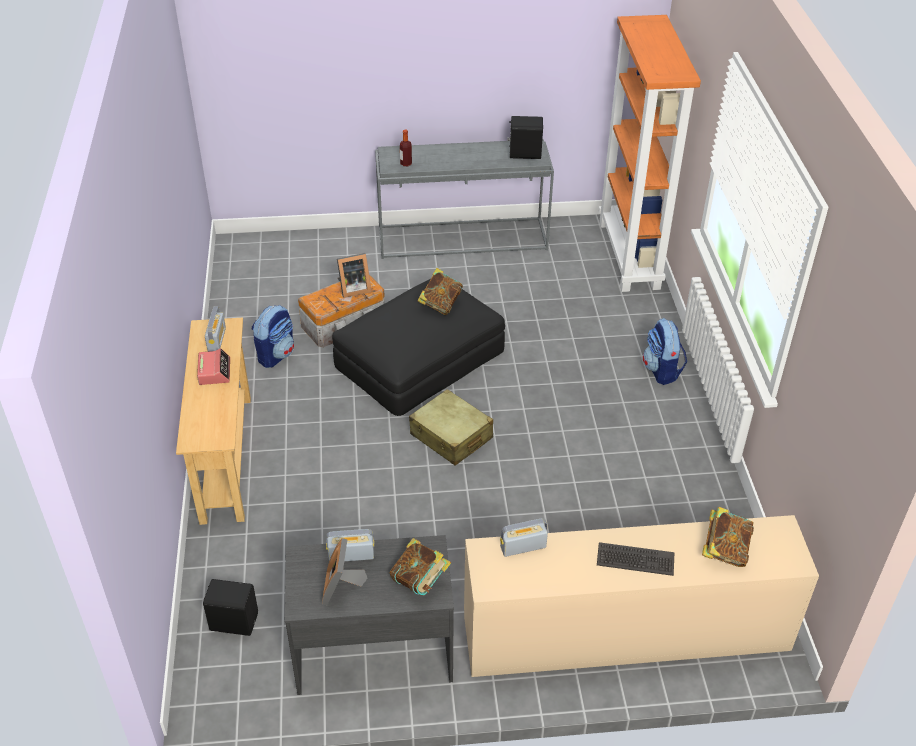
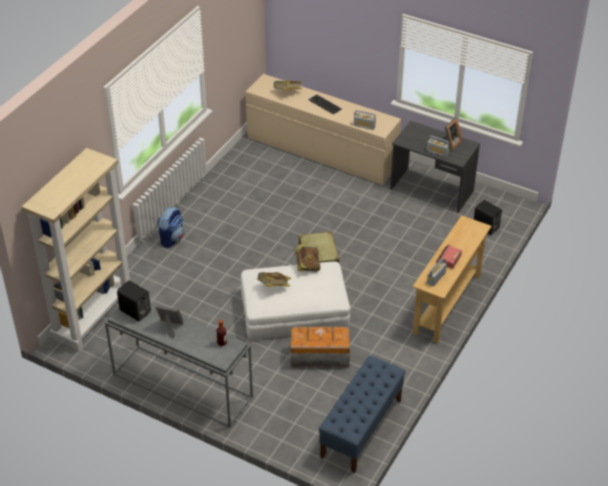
camera: 145 degrees left, 0 degrees up
backpack [252,305,294,368] -> none
black ottoman [332,279,505,416] -> white ottoman [241,261,350,340]
picture frame [337,253,371,298] -> picture frame moved to [155,305,184,339]
book [390,538,451,595] -> book moved to [295,244,320,272]
orange bookcase [599,15,701,292] -> beige bookcase [22,148,130,351]
none -> blue bench [318,356,406,473]

